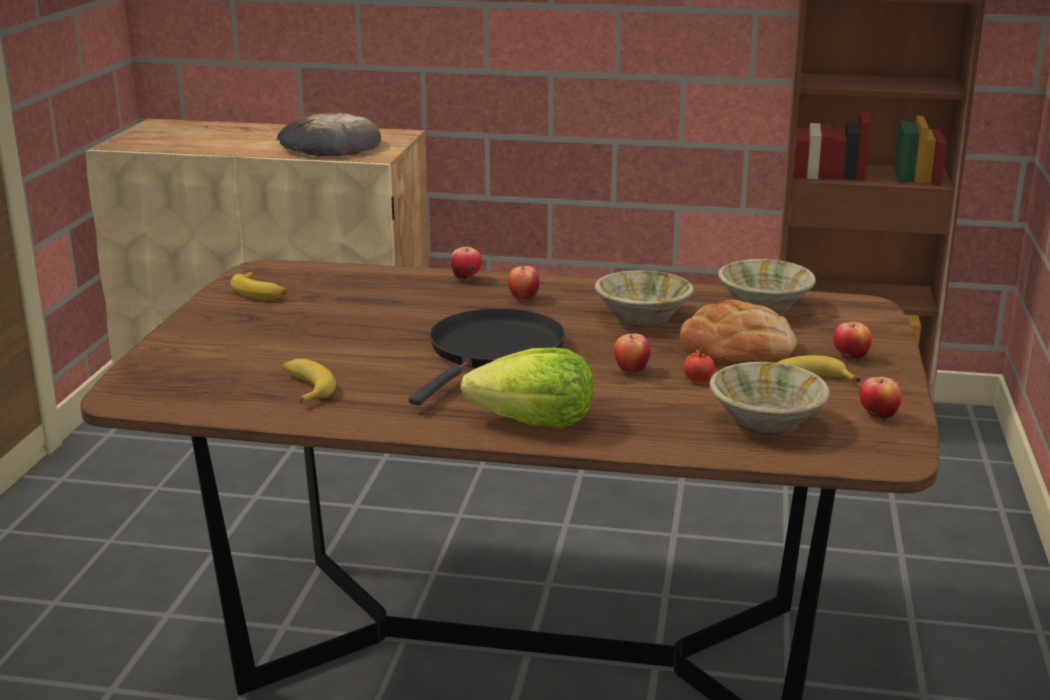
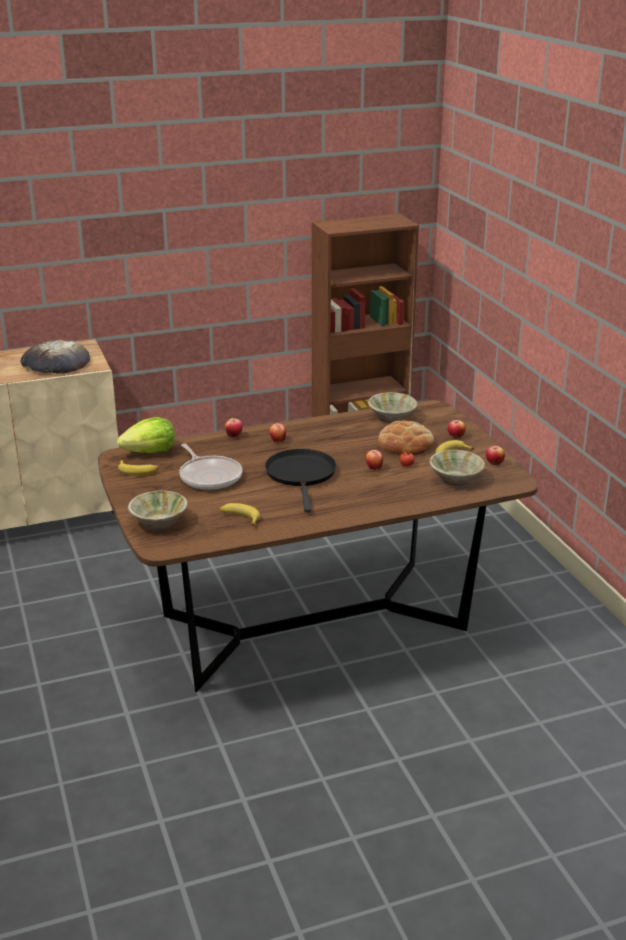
camera: 30 degrees left, 5 degrees up
lettuce [461,348,593,428] -> lettuce moved to [117,417,175,453]
beige bowl [595,270,694,328] -> beige bowl moved to [128,491,188,530]
none -> frying pan [179,443,242,490]

